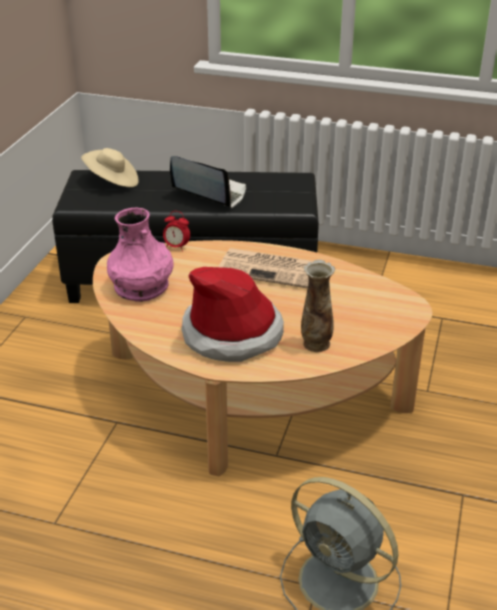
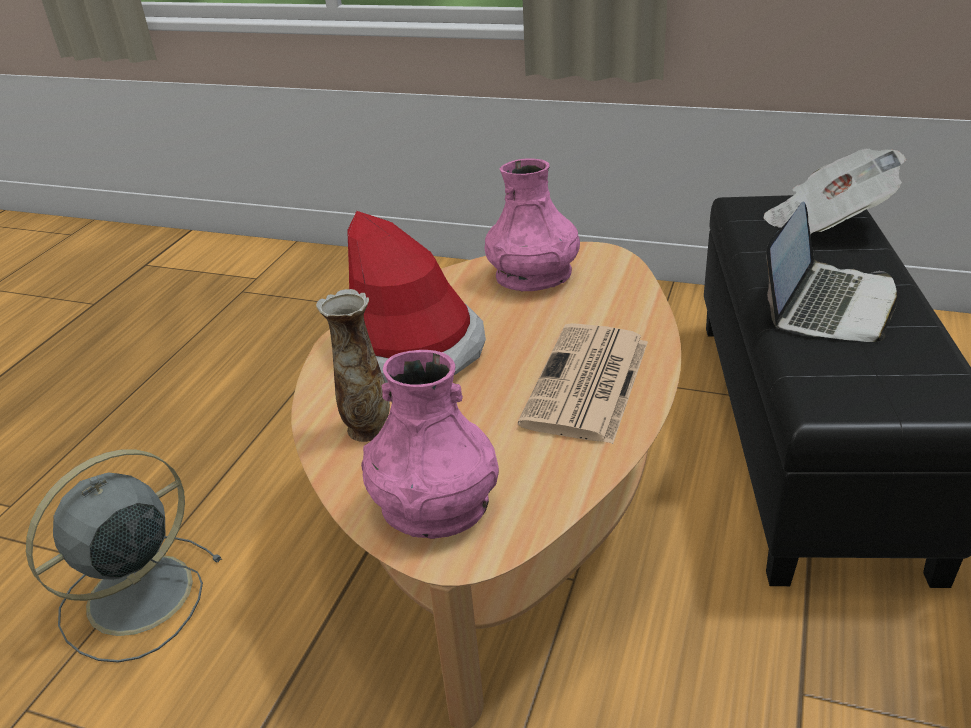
camera: 95 degrees right, 0 degrees up
beige hat [81,148,139,187] -> newspaper [763,148,906,235]
alarm clock [163,211,190,252] -> none
none -> pink vase [361,350,499,539]

